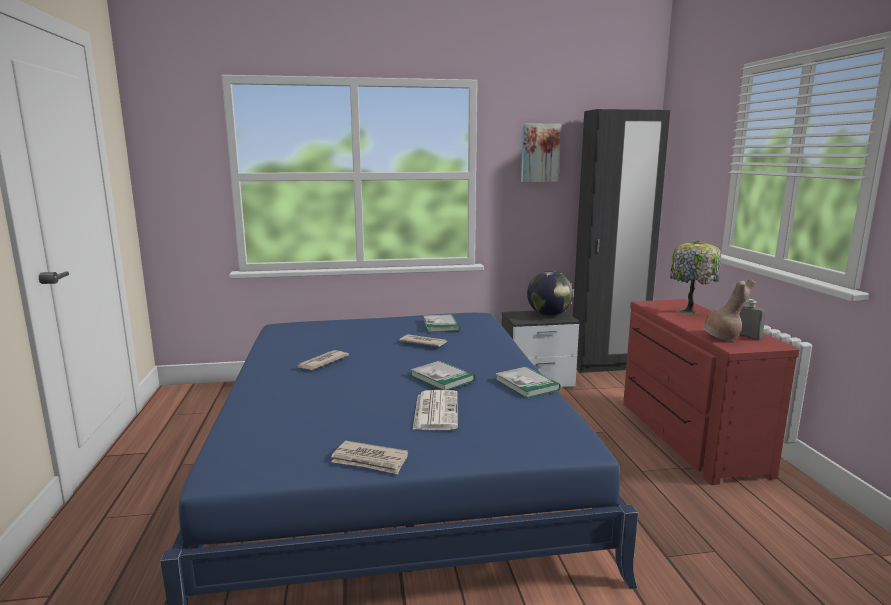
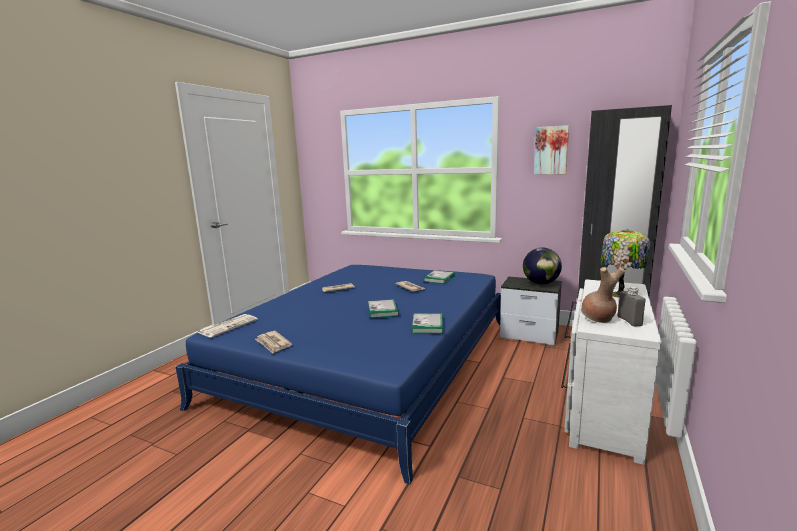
camera: 35 degrees right, 0 degrees up
newspaper [413,390,458,430] -> newspaper moved to [197,314,258,338]
red dresser [623,299,799,485] -> white dresser [561,279,662,465]

